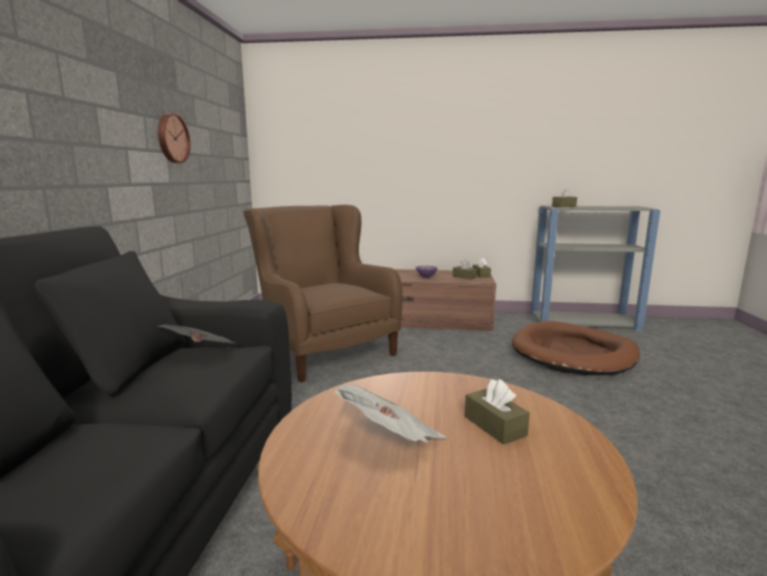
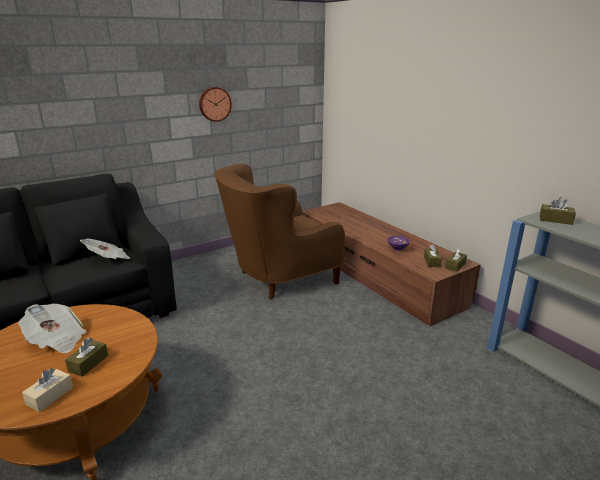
camera: 50 degrees right, 10 degrees up
brown armchair [243,205,403,382] -> brown armchair turned 135 degrees counterclockwise [215,164,345,299]
brown dog bed [512,321,640,375] -> none
none -> beige tissue box [22,368,73,412]

